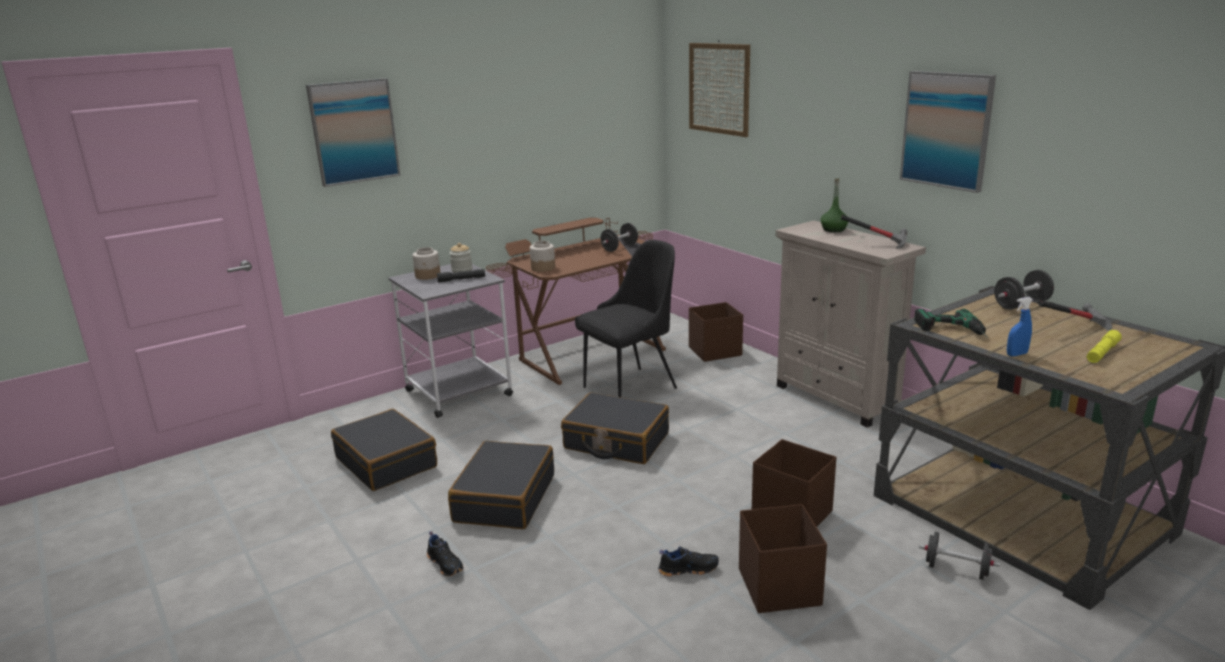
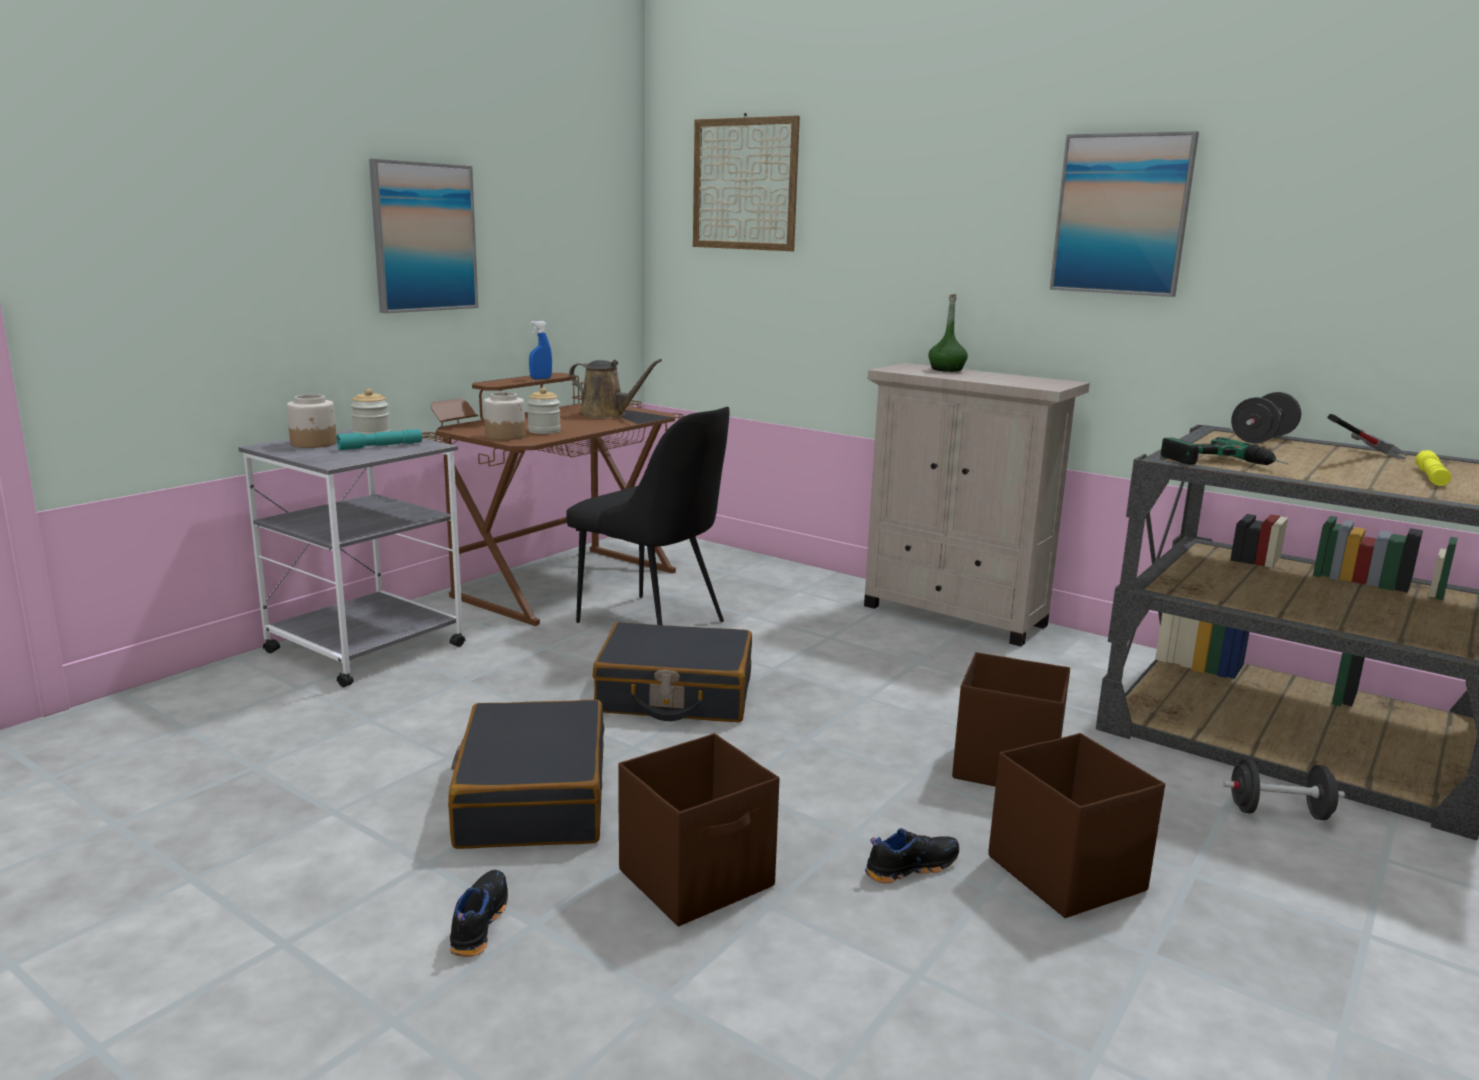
camera: 20 degrees left, 5 degrees down
picture [306,78,401,187] -> picture moved to [369,159,478,313]
black suitcase [331,409,437,491] -> none
black shoe [427,531,463,576] -> black shoe turned 120 degrees counterclockwise [450,870,508,957]
black flashlight [437,269,485,282] -> turquoise flashlight [336,429,422,451]
black chair [575,240,677,398] -> black chair turned 90 degrees clockwise [566,407,729,625]
black dumbbell [601,223,638,252] -> brown watering can [569,359,662,419]
brown storage box [689,302,743,362] -> brown storage box moved to [618,733,780,926]
hammer [841,215,907,249] -> none
blue spray bottle [1007,297,1033,356] -> blue spray bottle moved to [529,321,552,379]
none -> jar [527,388,561,434]

